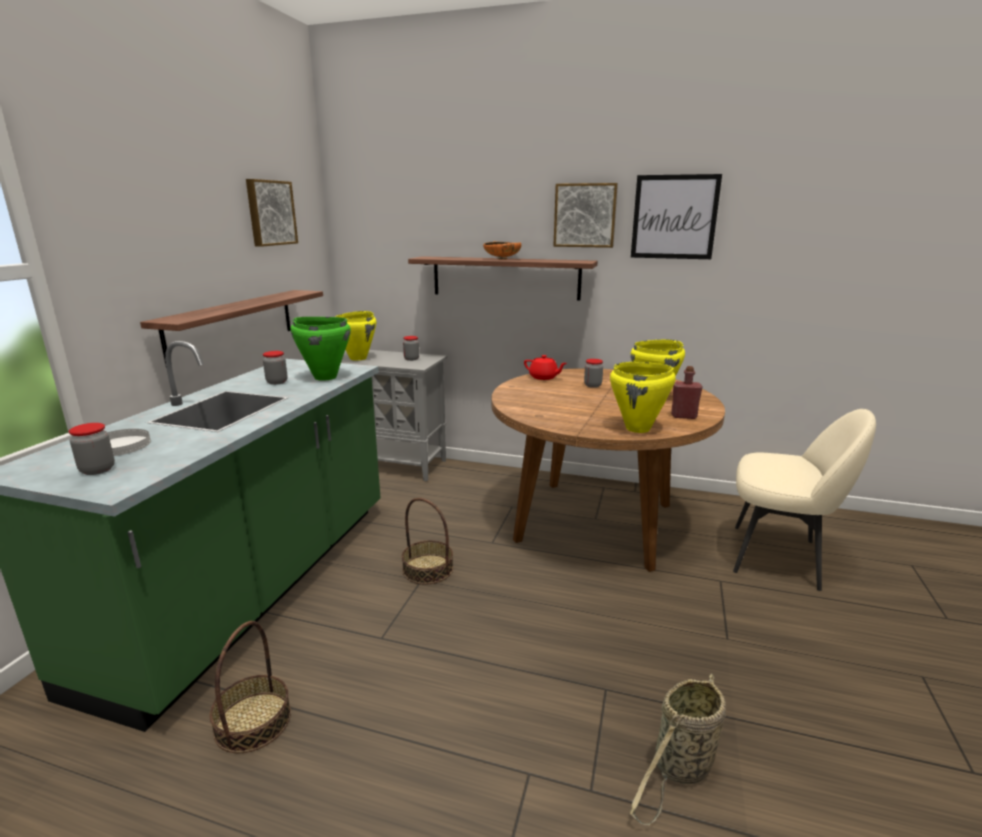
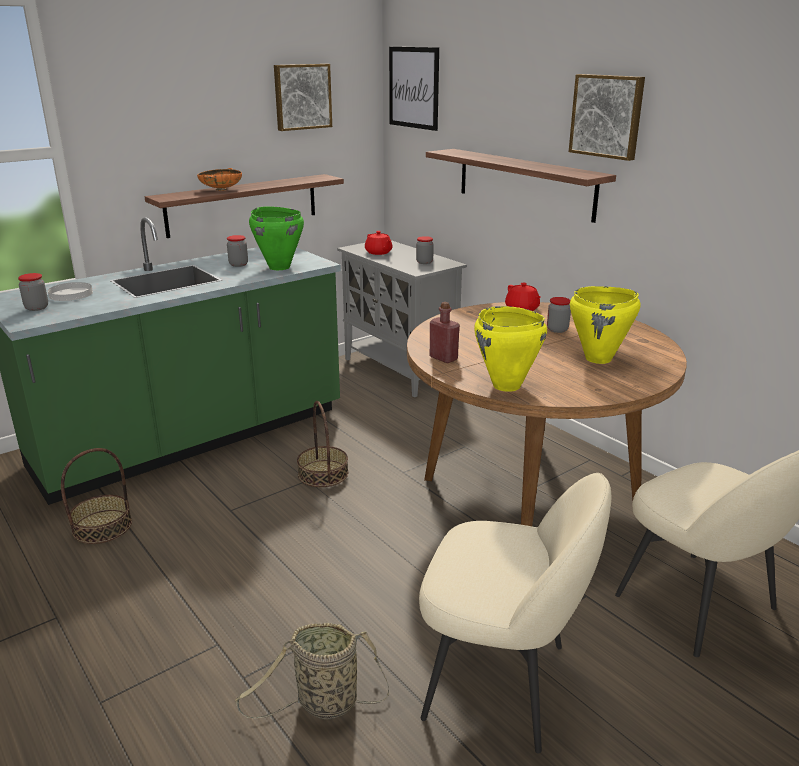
camera: 35 degrees right, 5 degrees up
yellow cooking pot [335,311,376,361] -> red teapot [365,231,393,255]
orange bowl [483,241,521,260] -> orange bowl moved to [197,168,242,191]
picture [631,174,722,259] -> picture moved to [389,47,439,131]
red bottle [671,366,703,419] -> red bottle moved to [430,302,460,363]
none -> beige chair [419,473,611,754]

